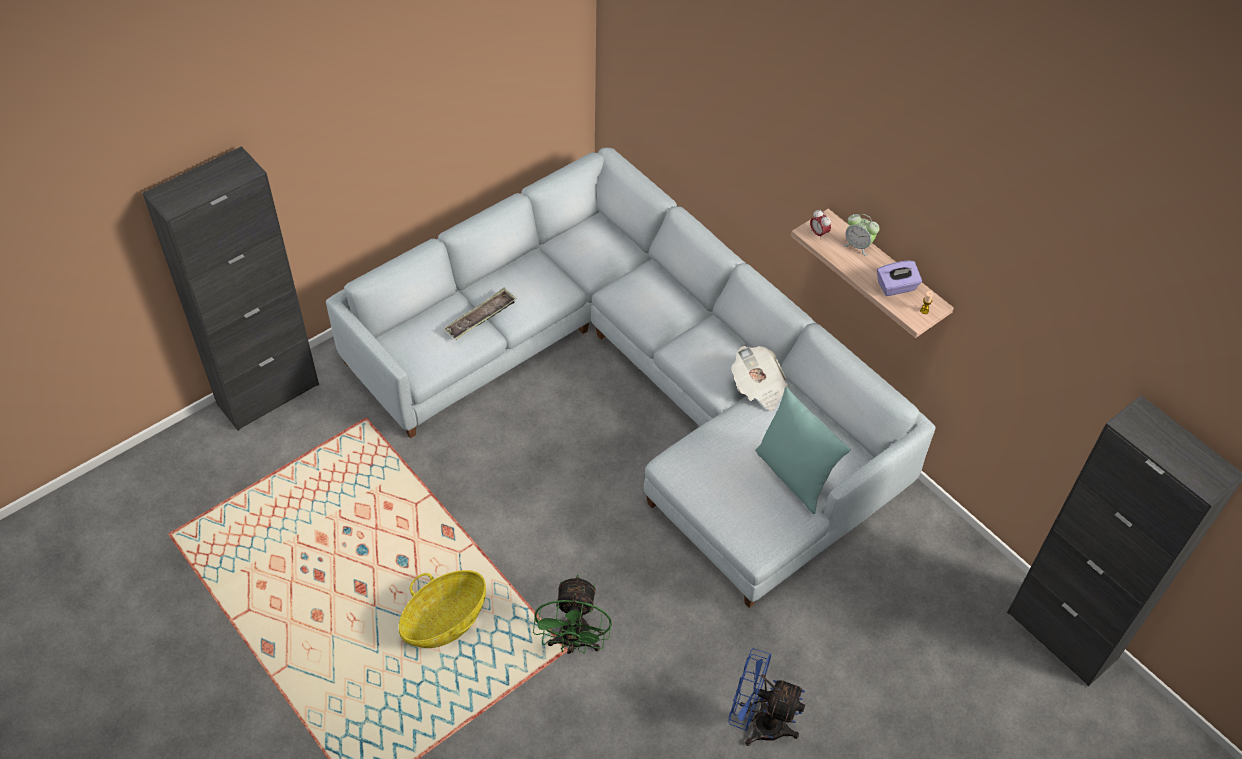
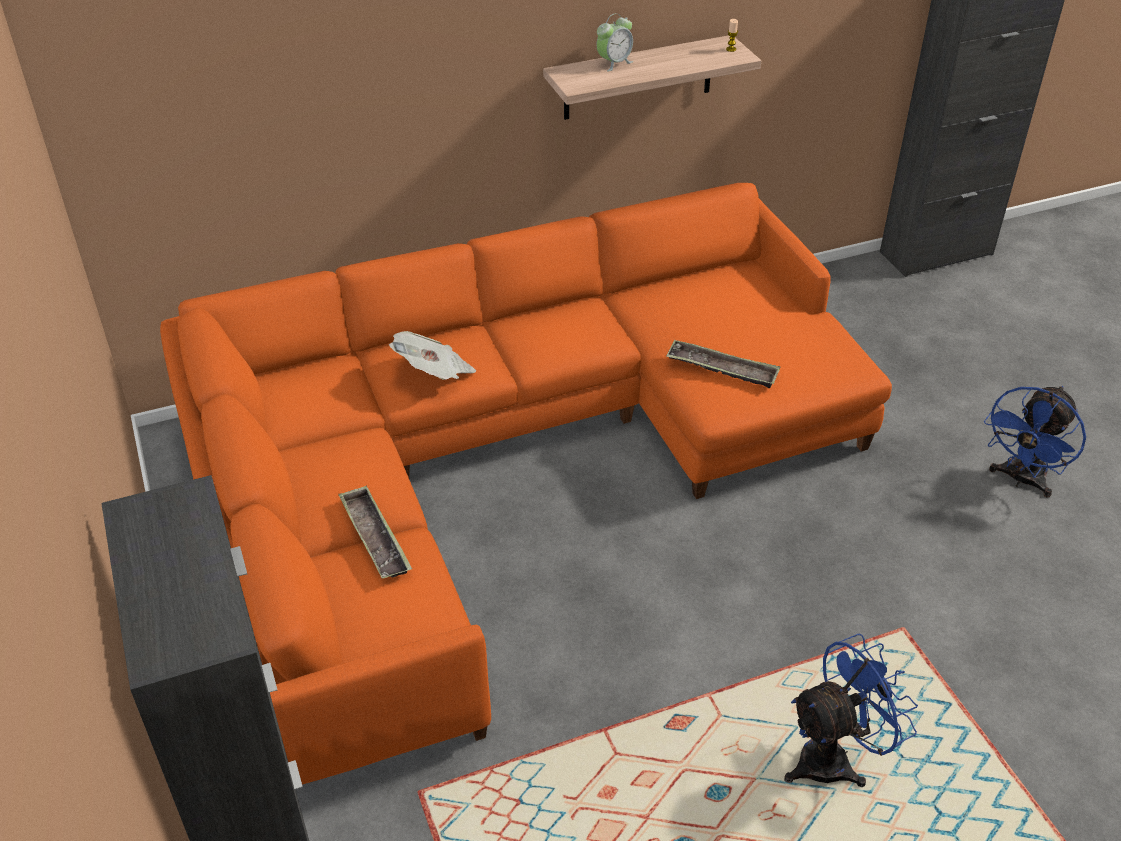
camera: 70 degrees left, 10 degrees down
grey sofa [326,148,936,608] -> orange sofa [160,183,892,785]
basket [399,570,486,648] -> blue fan [784,633,918,787]
green fan [533,575,612,654] -> none
newspaper [731,346,789,410] -> newspaper moved to [389,331,476,380]
turquoise pillow [756,386,851,514] -> none
alarm clock [810,209,831,240] -> none
purple tissue box [877,261,922,296] -> none
none -> tray [666,340,781,388]

